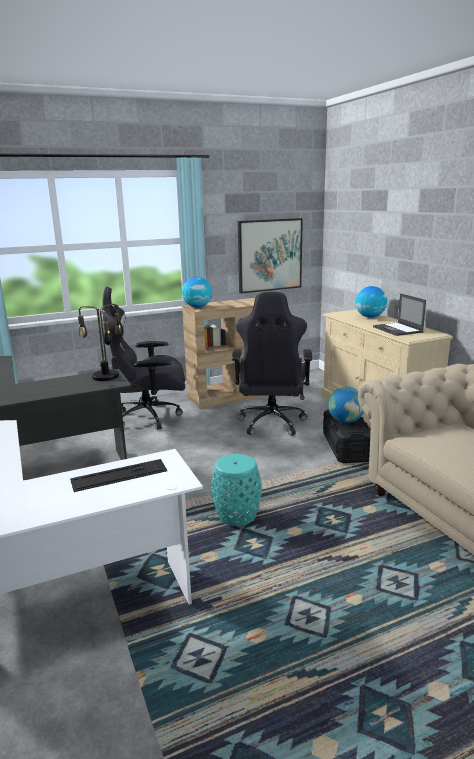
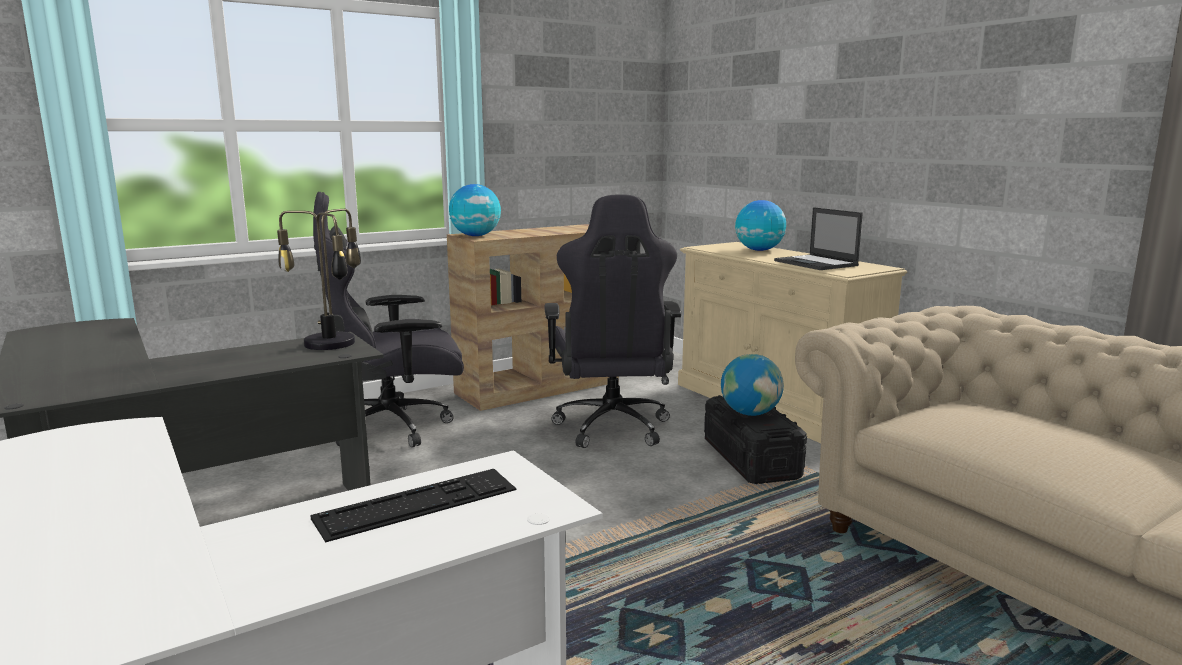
camera: 10 degrees left, 5 degrees down
turquoise stool [211,454,262,526] -> none
picture [238,218,303,293] -> none

